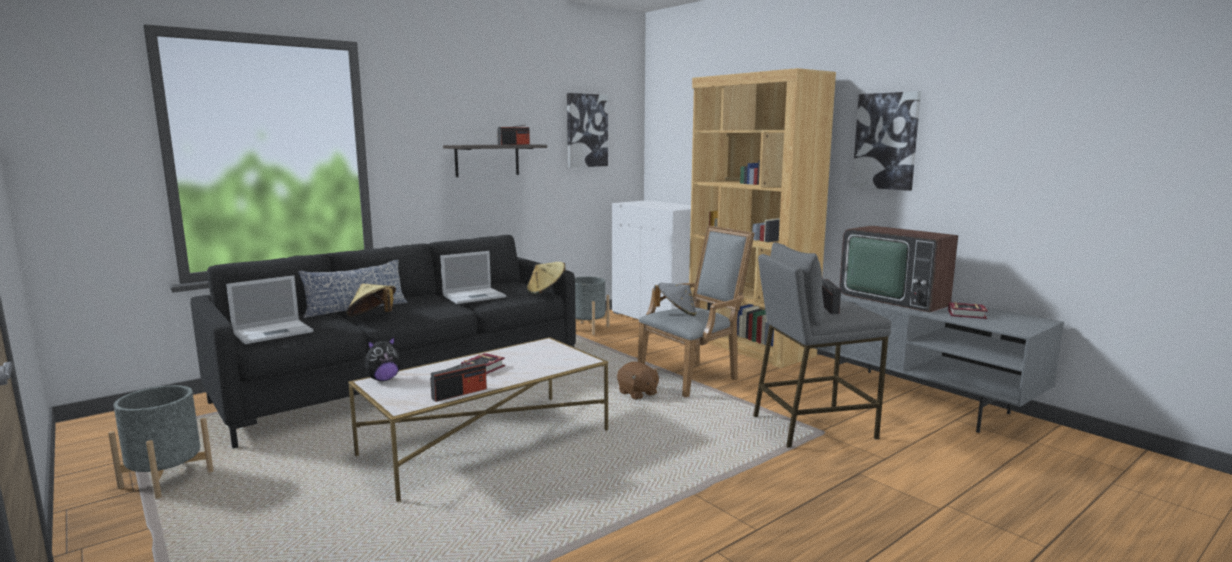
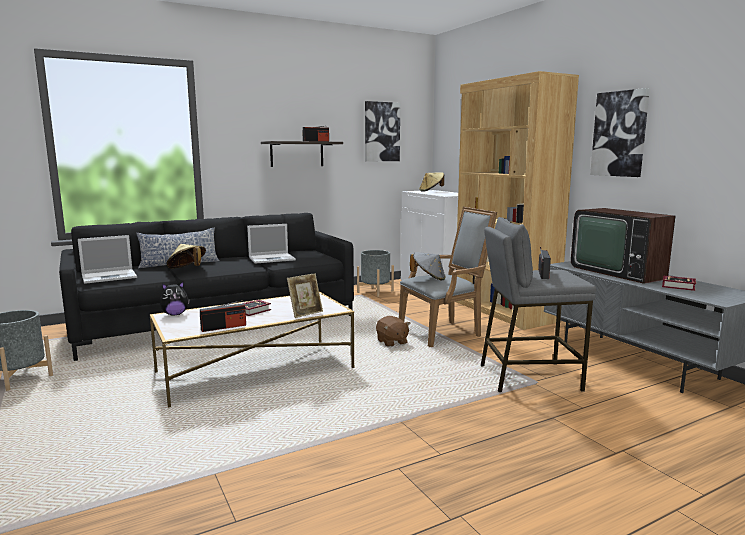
camera: 10 degrees right, 0 degrees up
beige hat [527,262,566,295] -> beige hat moved to [419,172,444,192]
none -> picture frame [287,273,323,318]

